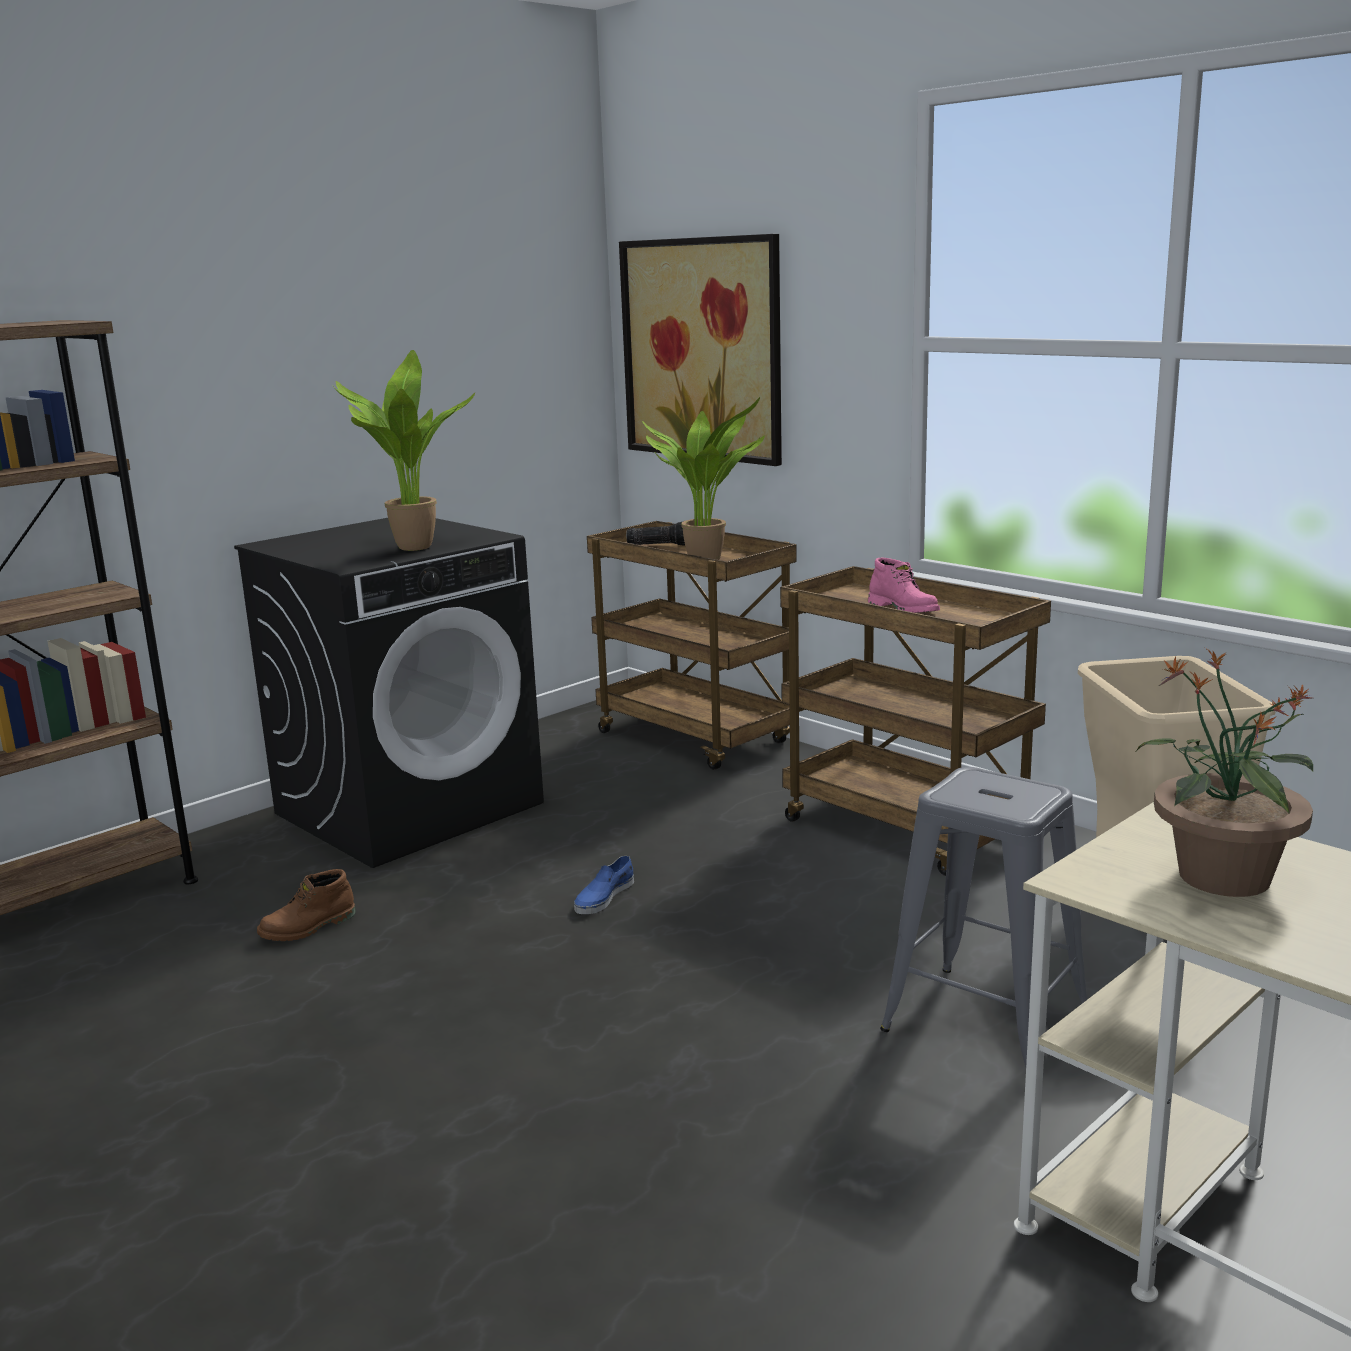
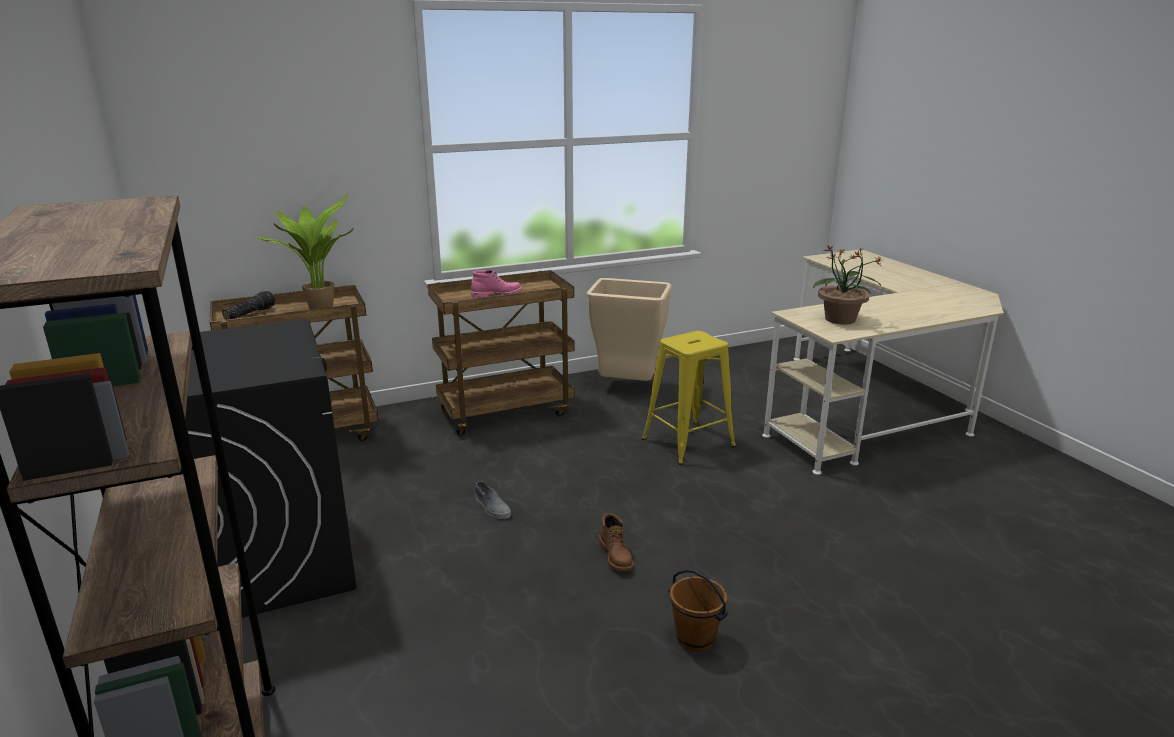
camera: 70 degrees left, 5 degrees up
brown boot [257,869,356,941] -> brown boot moved to [599,513,633,571]
potted plant [333,350,475,551] -> none
blue shoe [574,856,634,914] -> grey shoe [475,481,511,519]
picture [619,234,782,466] -> none
grey stool [880,767,1087,1067] -> yellow stool [642,331,736,465]
none -> brown bucket [669,570,729,652]

